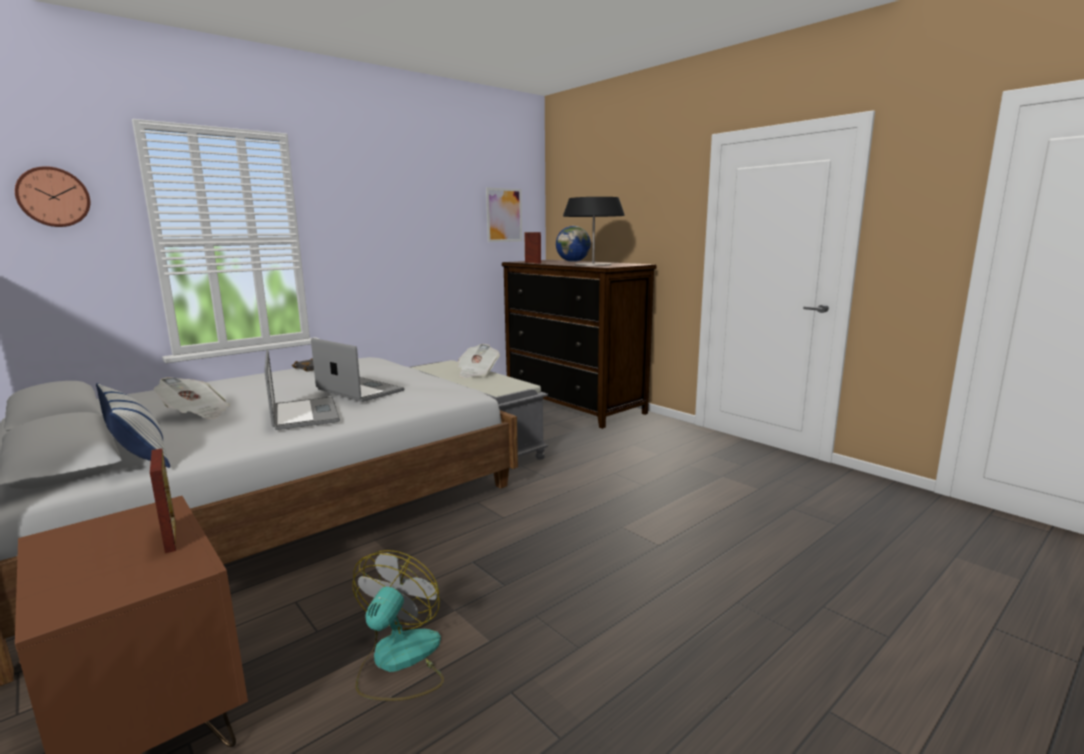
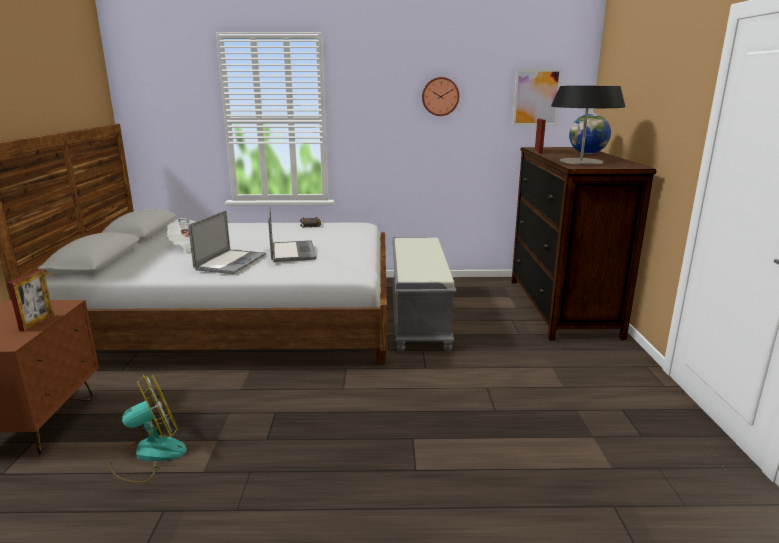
camera: 40 degrees right, 5 degrees up
wall clock [15,166,90,227] -> wall clock moved to [422,77,459,116]
pillow [96,383,170,468] -> none
newspaper [458,344,500,378] -> none

